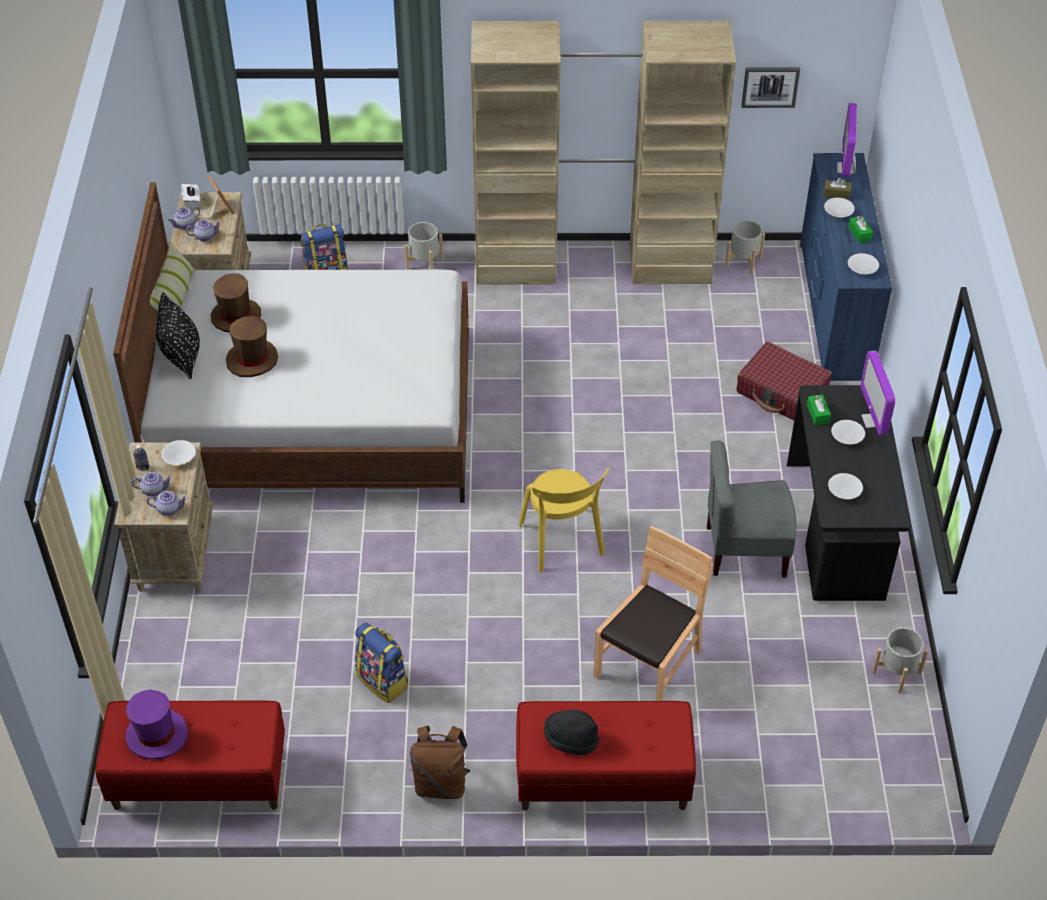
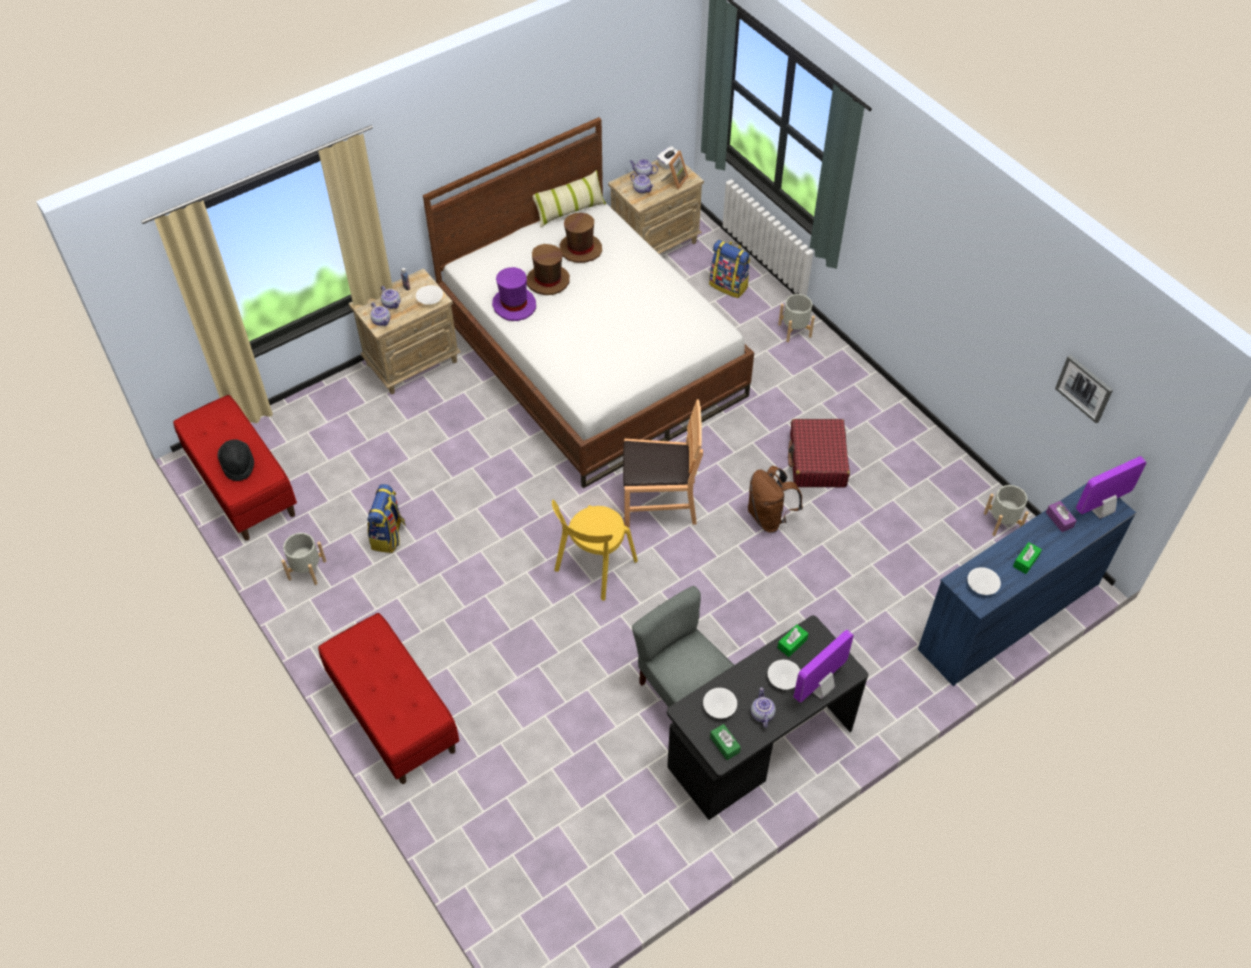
camera: 55 degrees right, 5 degrees up
purple hat [126,690,188,760] -> purple hat moved to [492,267,536,321]
black pillow [156,292,200,379] -> none
brown backpack [410,725,471,799] -> brown backpack moved to [748,466,803,533]
beige wardrobe [471,21,736,285] -> none
black hat [544,710,599,755] -> black hat moved to [217,439,254,481]
brown chair [593,526,713,701] -> brown chair moved to [623,400,703,527]
red suitcase [736,342,832,421] -> red suitcase moved to [788,419,850,488]
brown tissue box [824,178,851,200] -> purple tissue box [1046,501,1077,532]
white bowl [824,198,855,218] -> none
grey planter [872,627,928,693] -> grey planter moved to [281,533,326,585]
none -> green tissue box [710,724,741,760]
none -> teapot [751,687,776,728]

